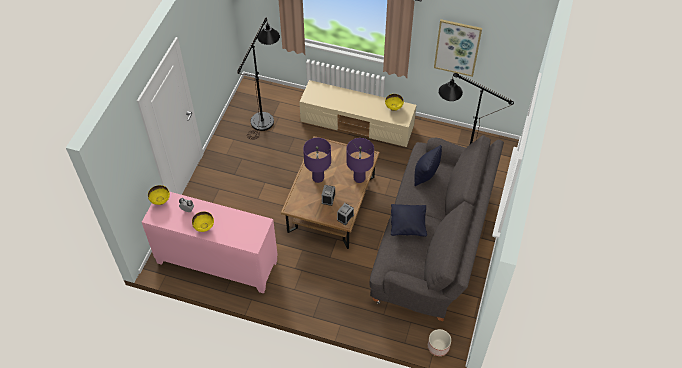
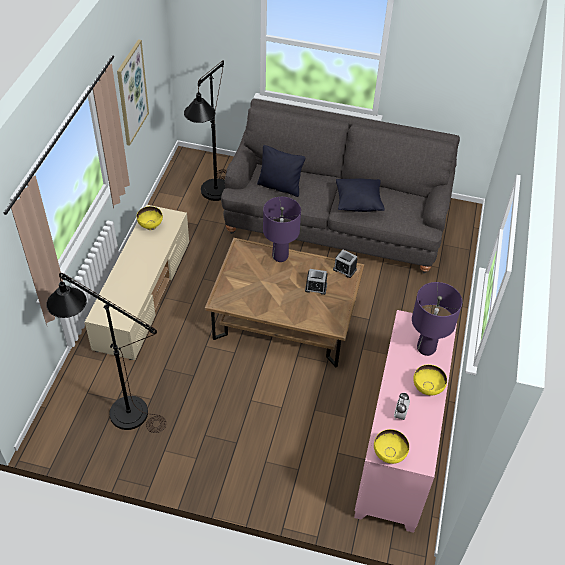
camera: 95 degrees left, 5 degrees down
purple table lamp [303,138,331,183] -> purple table lamp moved to [412,282,462,356]
planter [428,329,451,356] -> none

